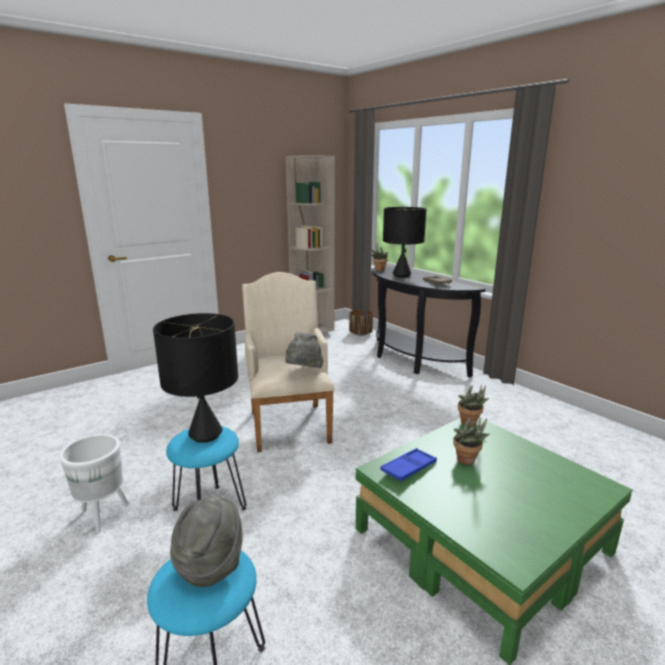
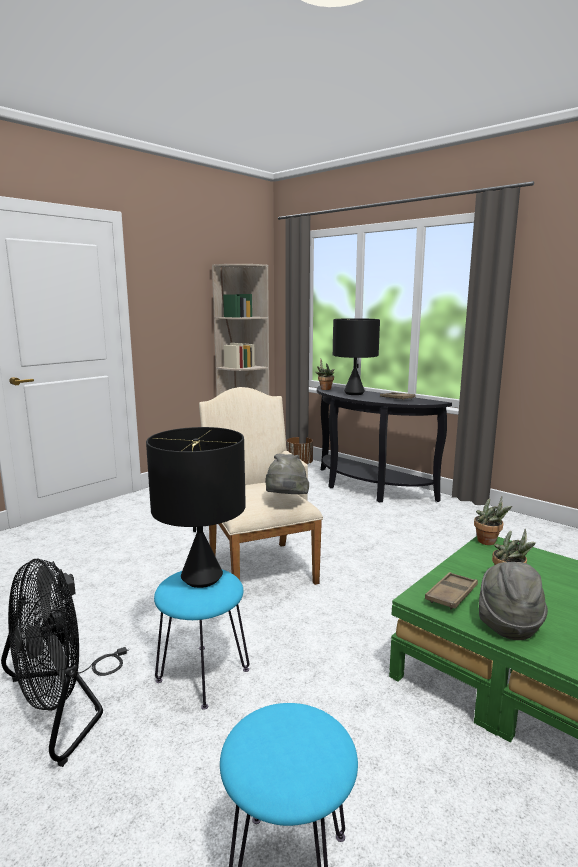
camera: 10 degrees left, 5 degrees down
white planter [59,434,129,533] -> black fan [1,558,129,767]
grey hat [170,497,243,587] -> grey hat moved to [479,562,548,640]
blue tray [381,448,437,482] -> brown tray [425,572,478,610]

